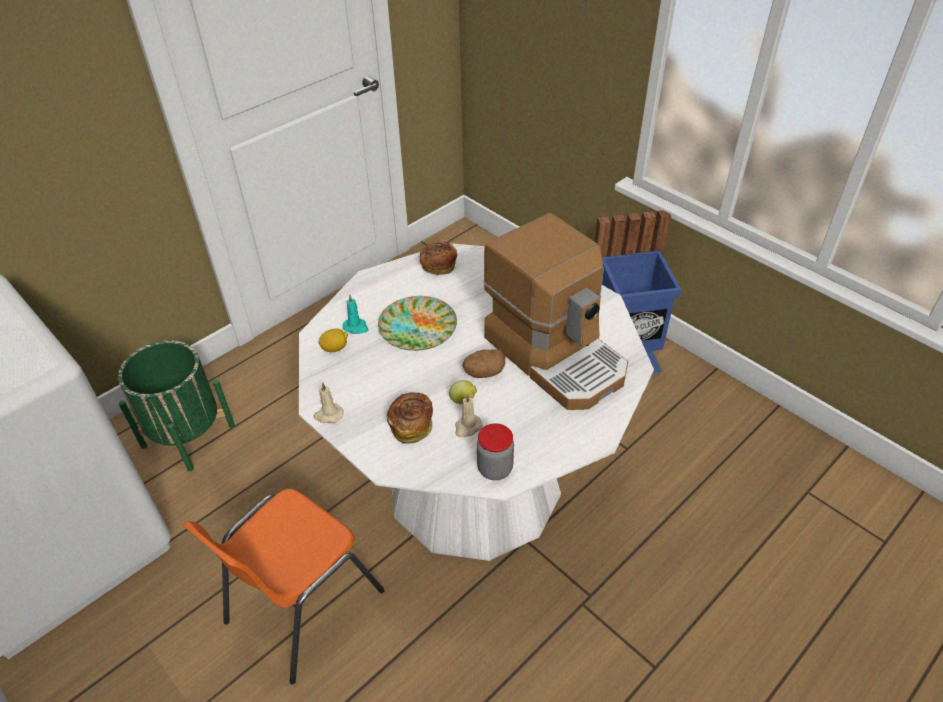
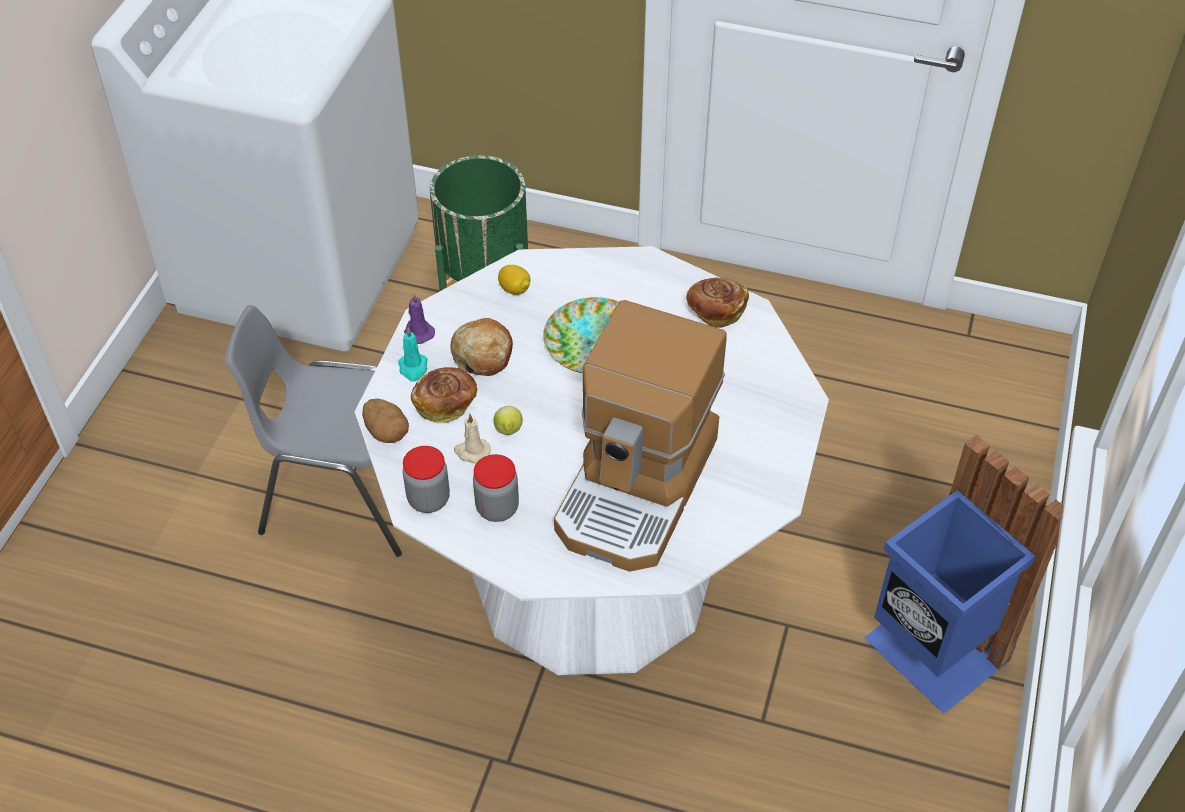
camera: 60 degrees right, 5 degrees up
orange chair [183,489,385,685] -> grey chair [225,305,402,557]
beige candle [313,382,343,423] -> purple candle [404,293,435,344]
turquoise candle [343,294,369,334] -> turquoise candle moved to [398,328,428,382]
potato [462,349,505,378] -> potato moved to [362,399,409,443]
none -> bread [450,318,513,376]
none -> jar [473,454,519,522]

